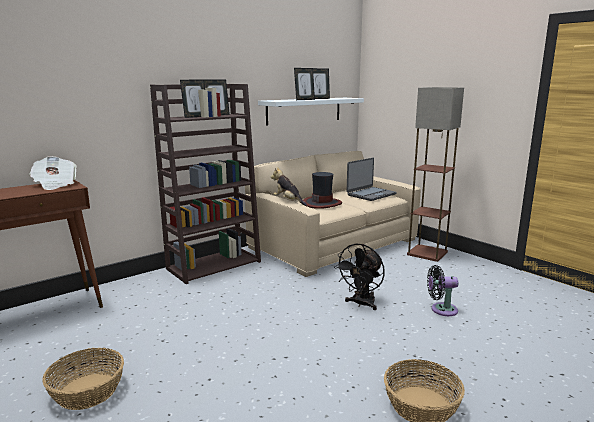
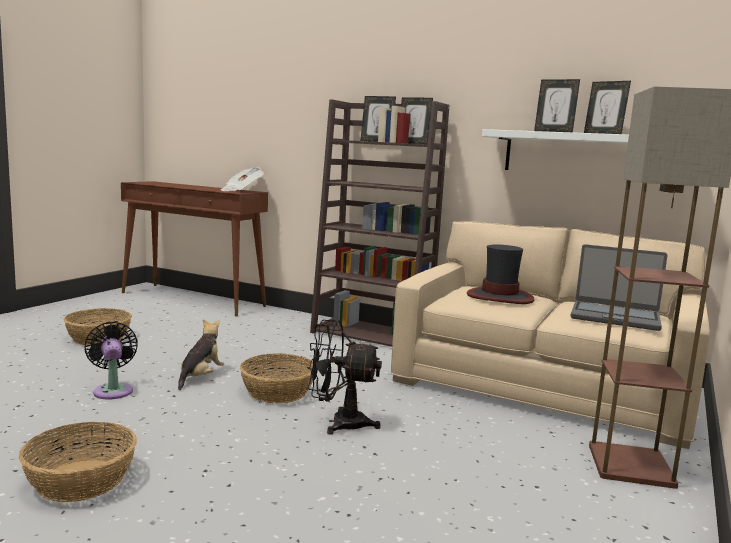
camera: 65 degrees right, 5 degrees down
plush toy [271,167,307,206] -> plush toy moved to [178,319,224,390]
black fan [427,265,458,316] -> black fan moved to [85,322,138,399]
none -> basket [240,353,313,403]

